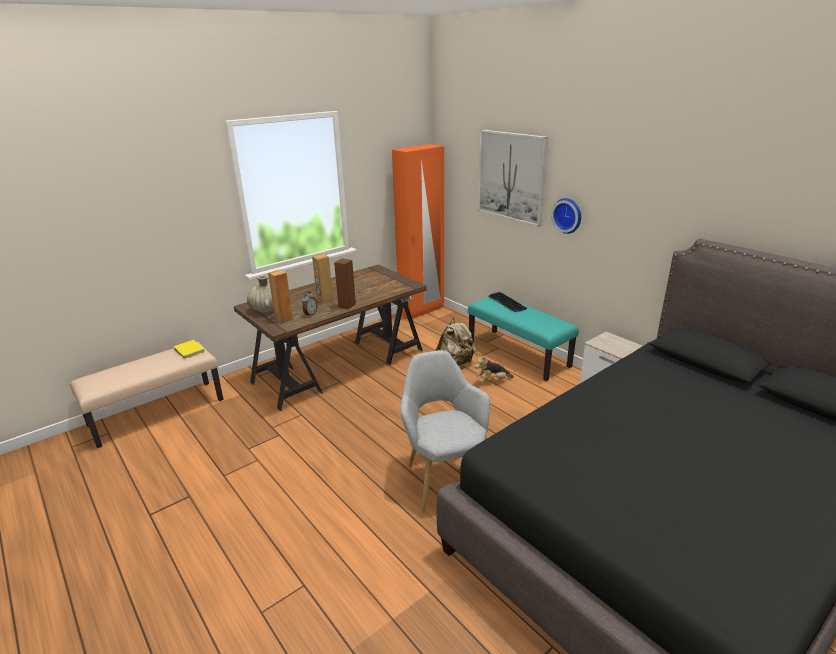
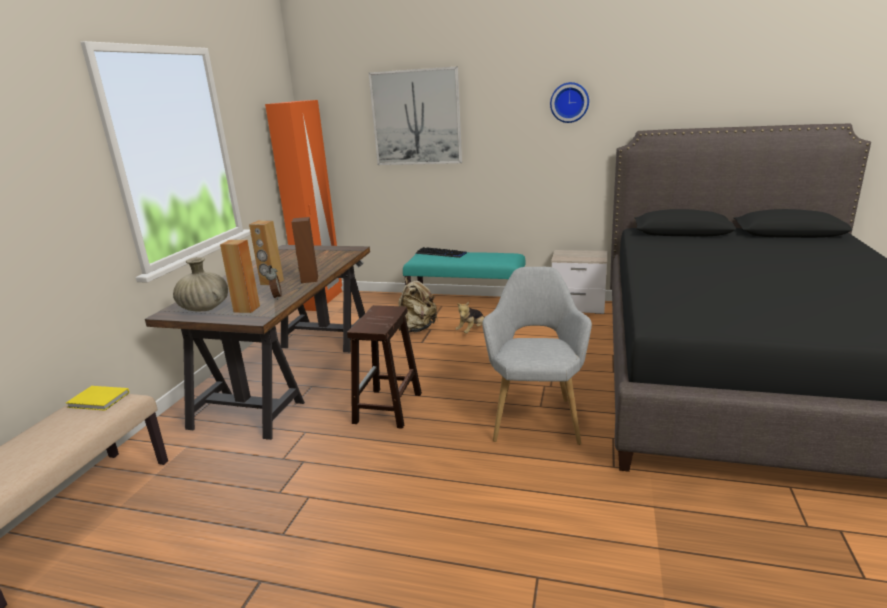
camera: 35 degrees left, 5 degrees down
grey armchair [400,350,490,513] -> grey armchair turned 60 degrees clockwise [482,267,592,445]
wall clock [551,198,581,234] -> wall clock moved to [550,82,589,123]
none -> brown stool [347,305,422,429]

